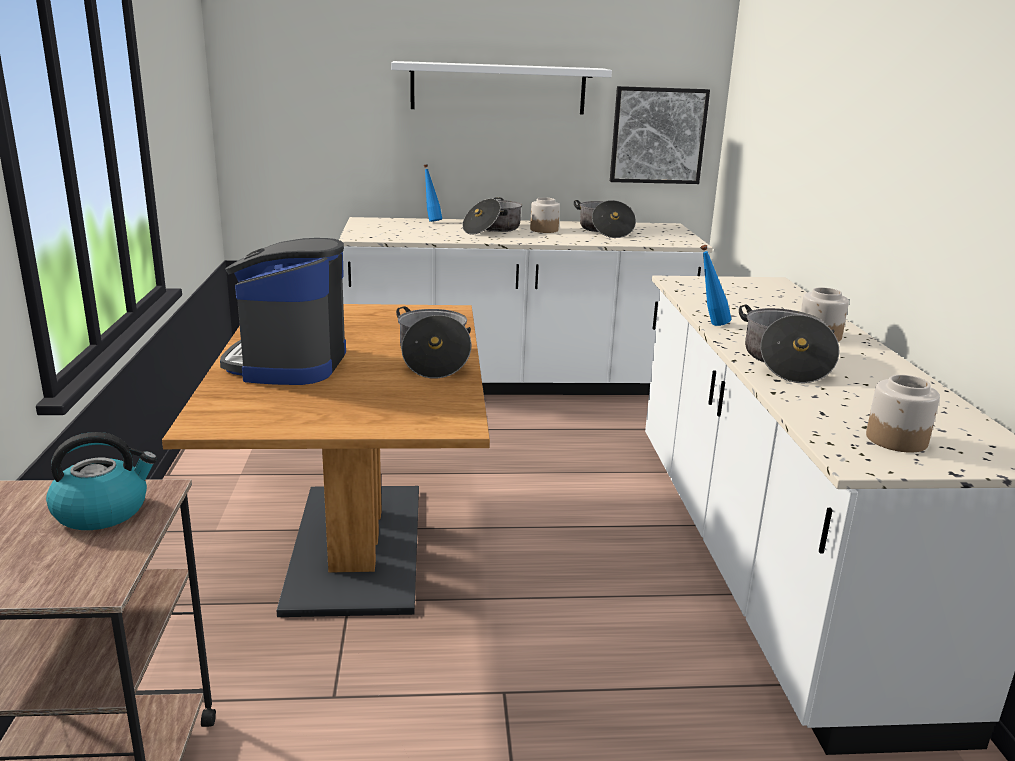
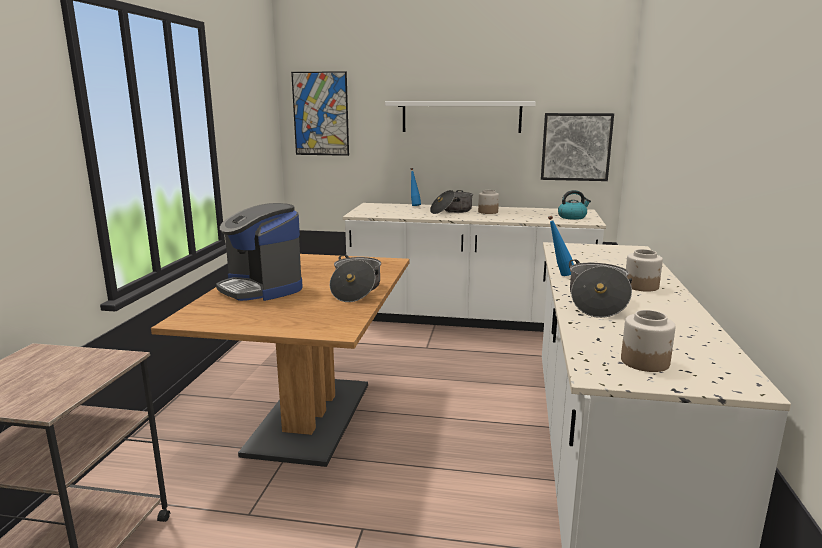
camera: 15 degrees right, 5 degrees down
kettle [46,432,157,530] -> kettle moved to [558,190,591,220]
coffee machine [220,238,346,385] -> coffee machine turned 60 degrees counterclockwise [216,203,303,301]
cooking pot [574,200,636,238] -> none
none -> picture [291,71,349,156]

